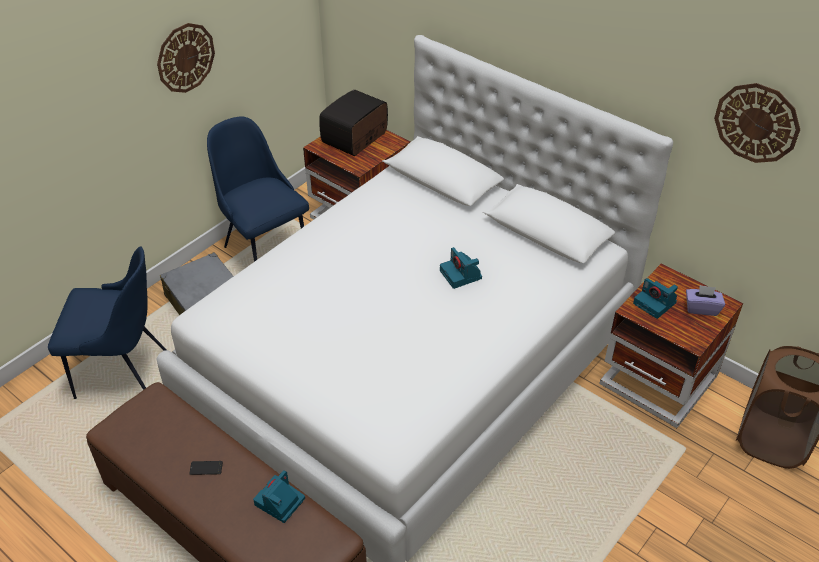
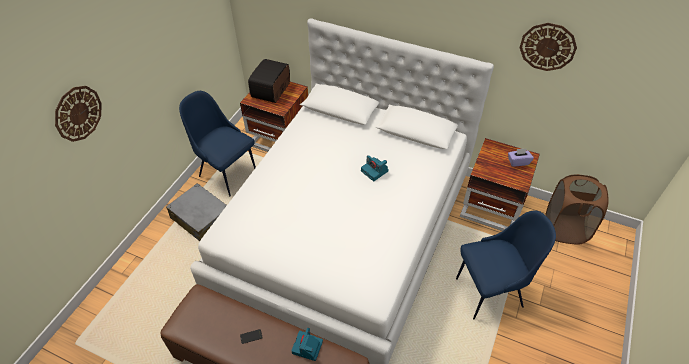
camera: 15 degrees left, 5 degrees up
blue chair [48,246,167,399] -> blue chair moved to [456,210,556,319]
wall clock [157,23,215,93] -> wall clock moved to [55,86,102,142]
camera [633,278,678,319] -> none

